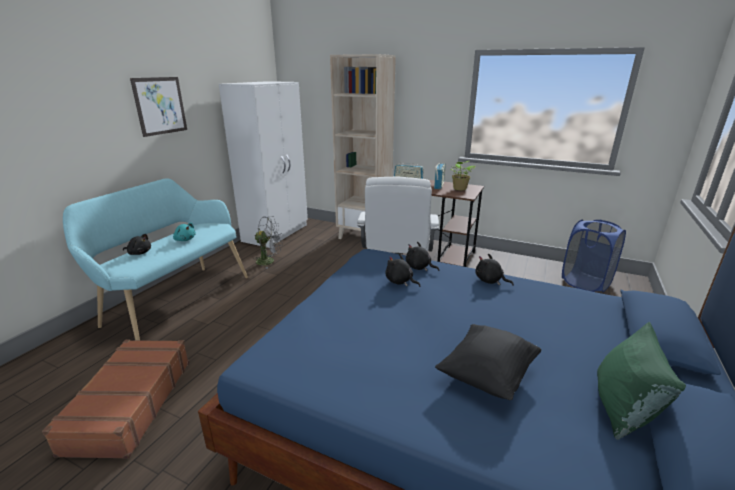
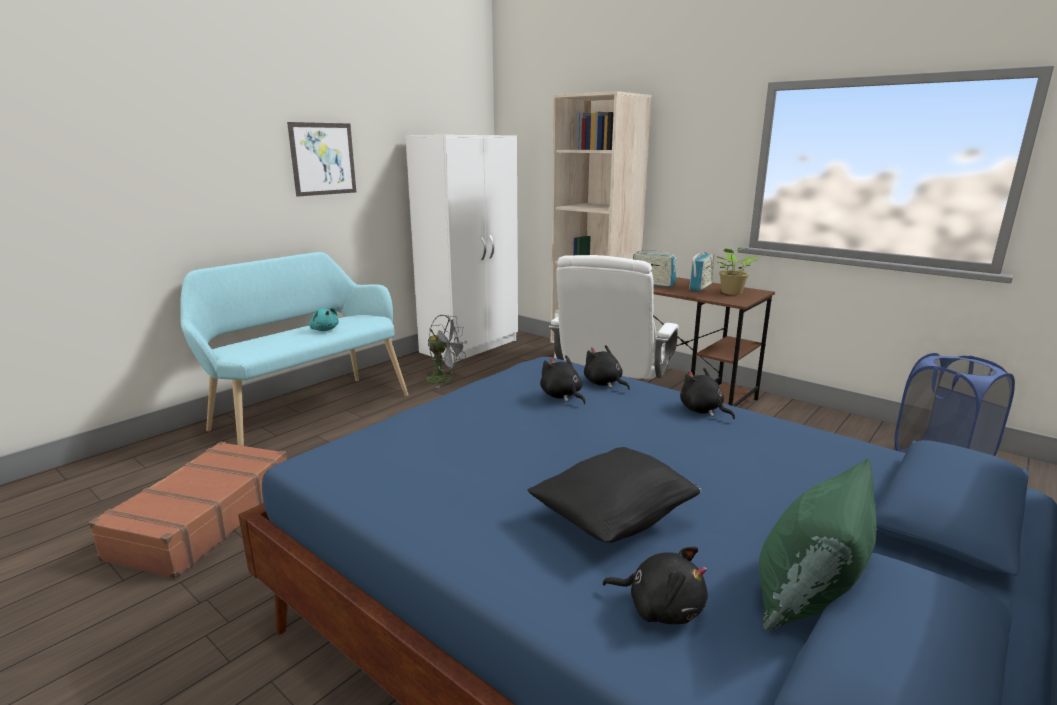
camera: 15 degrees right, 5 degrees down
black plush toy [123,234,151,255] -> black plush toy moved to [602,547,708,624]

